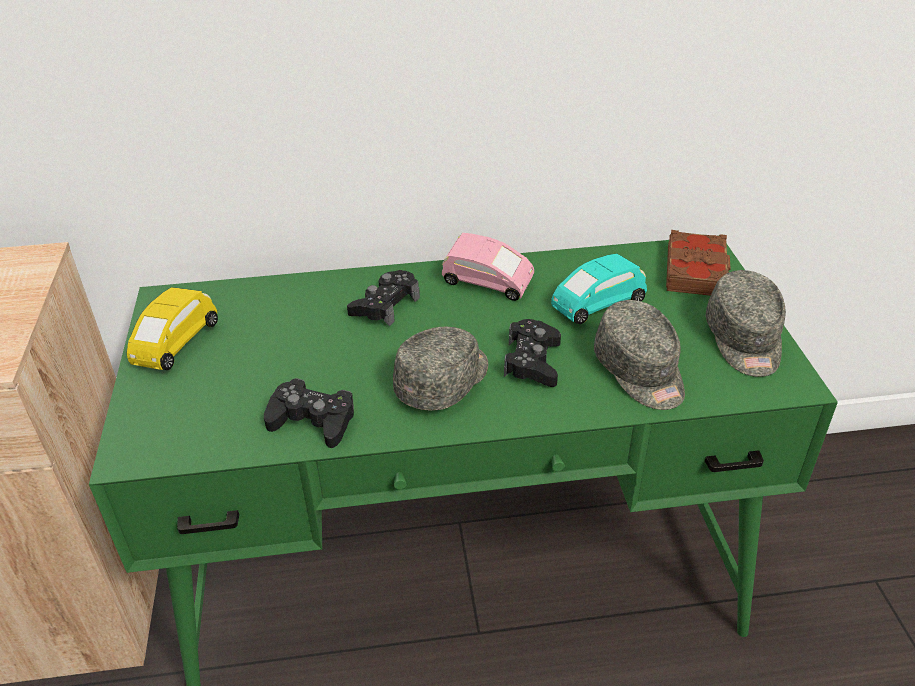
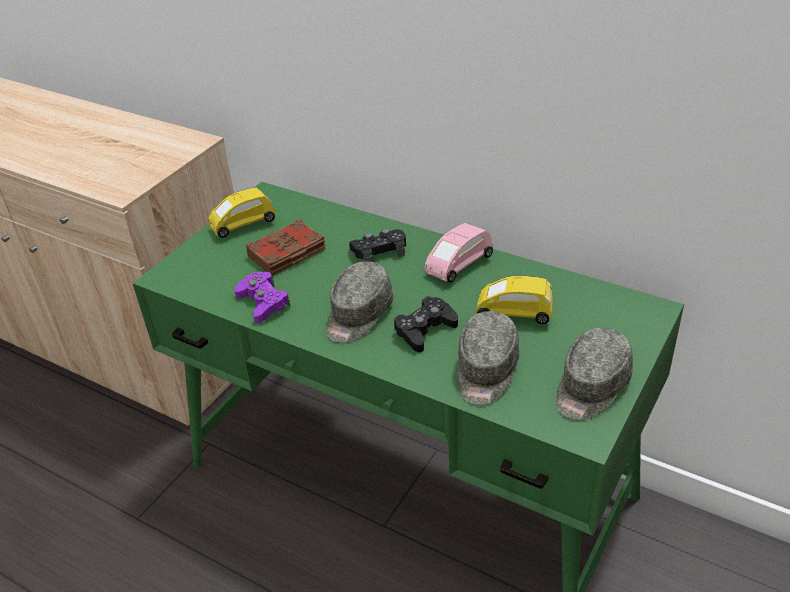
camera: 40 degrees right, 0 degrees up
black game controller [264,378,354,448] -> purple game controller [234,272,290,323]
grey cap [393,327,488,411] -> grey cap turned 135 degrees clockwise [326,261,393,343]
pink toy car [442,233,534,301] -> pink toy car turned 75 degrees clockwise [425,223,493,283]
turquoise toy car [551,253,647,324] -> yellow toy car [476,276,553,324]
brown book [666,230,731,296] -> brown book moved to [246,219,326,276]

